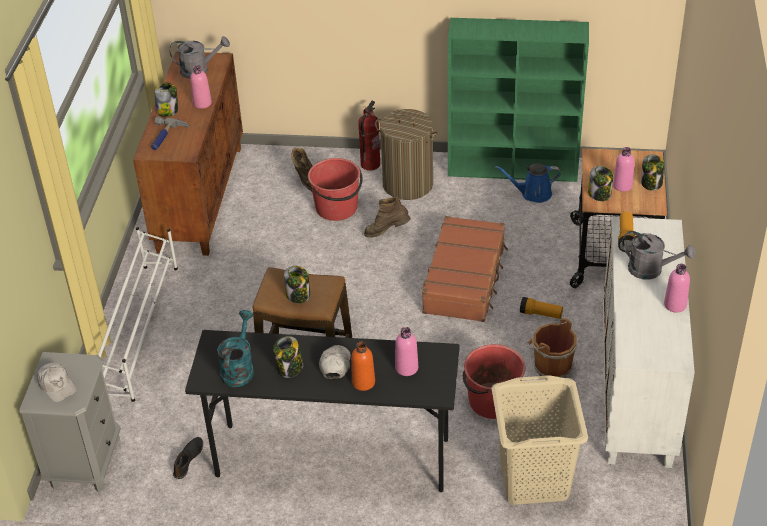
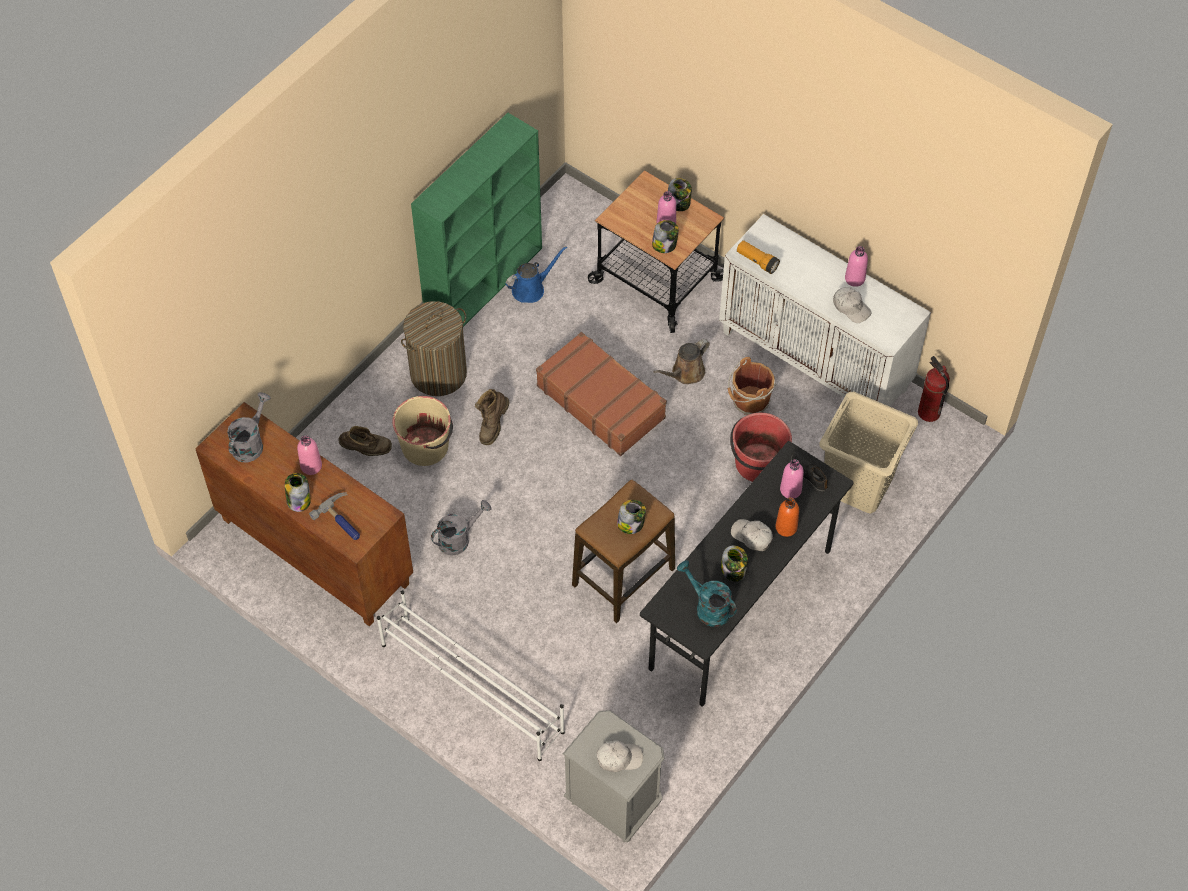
camera: 60 degrees left, 15 degrees up
black shoe [173,437,203,479] -> black shoe moved to [791,452,828,492]
red bucket [308,158,363,221] -> beige bucket [392,396,453,466]
fire extinguisher [358,101,380,171] -> fire extinguisher moved to [918,356,950,422]
blue watering can [495,163,561,203] -> blue watering can turned 150 degrees counterclockwise [505,246,567,303]
flashlight [520,297,563,319] -> brown watering can [653,339,710,384]
grey watering can [622,231,696,280] -> grey watering can moved to [431,500,492,556]
none -> white cap [833,287,872,323]

